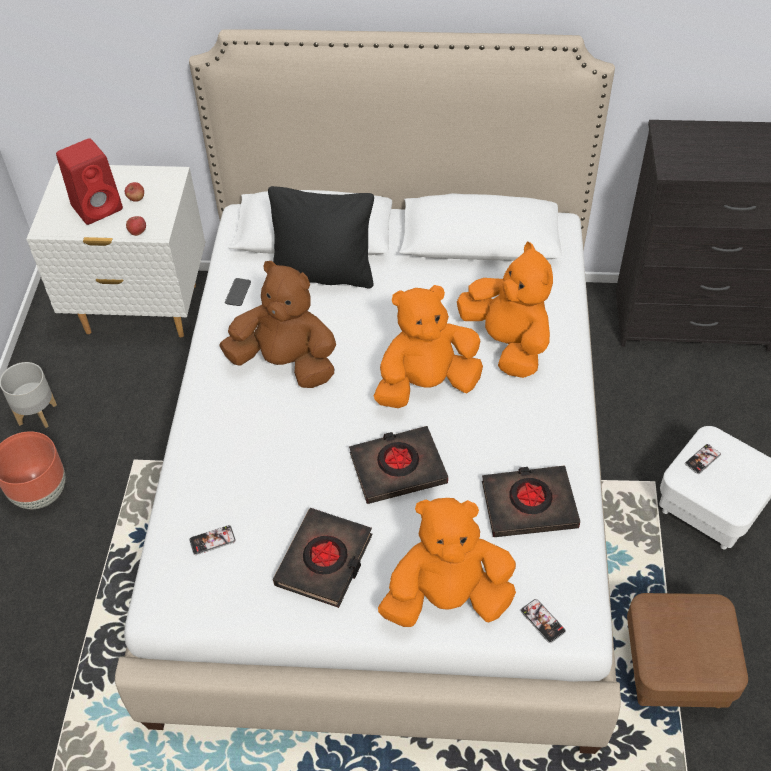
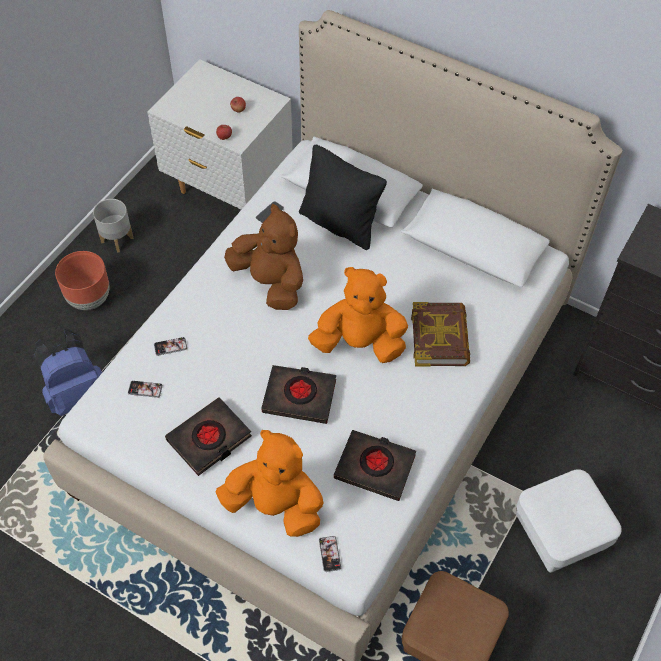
camera: 25 degrees right, 5 degrees up
red speaker [56,138,123,225] -> none
orange plush toy [457,242,553,378] -> book [411,302,470,367]
phone [685,444,721,474] -> phone moved to [154,337,187,356]
none -> blue backpack [34,329,102,416]

